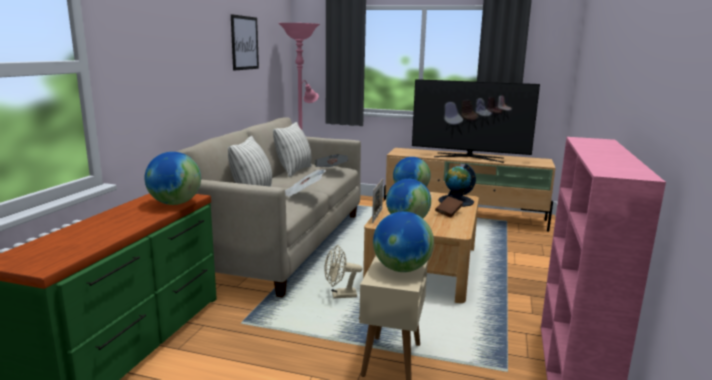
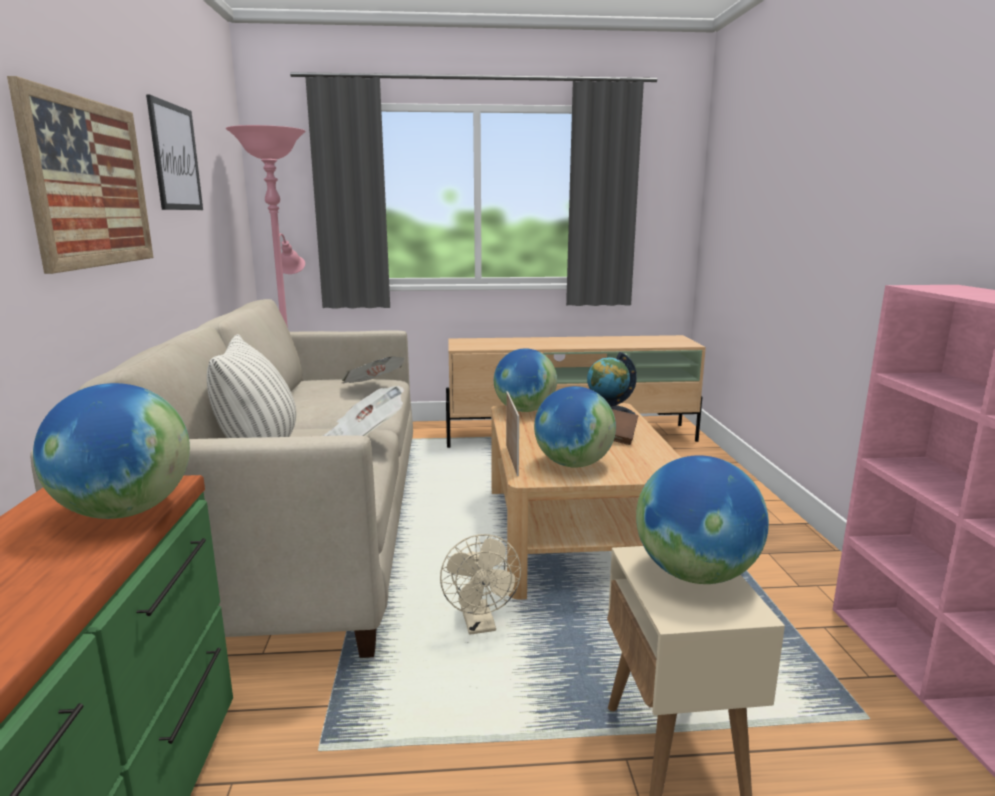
camera: 20 degrees left, 0 degrees up
pillow [273,122,312,177] -> none
beige fan [324,245,363,299] -> beige fan turned 75 degrees counterclockwise [440,534,521,635]
television [412,79,540,163] -> none
none -> picture [7,76,153,274]

